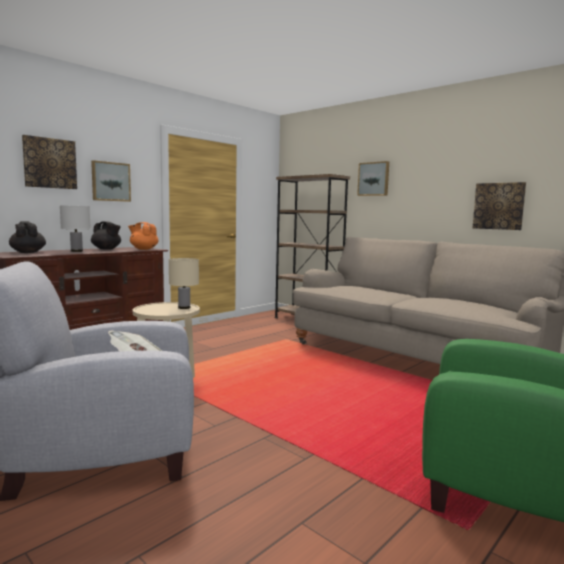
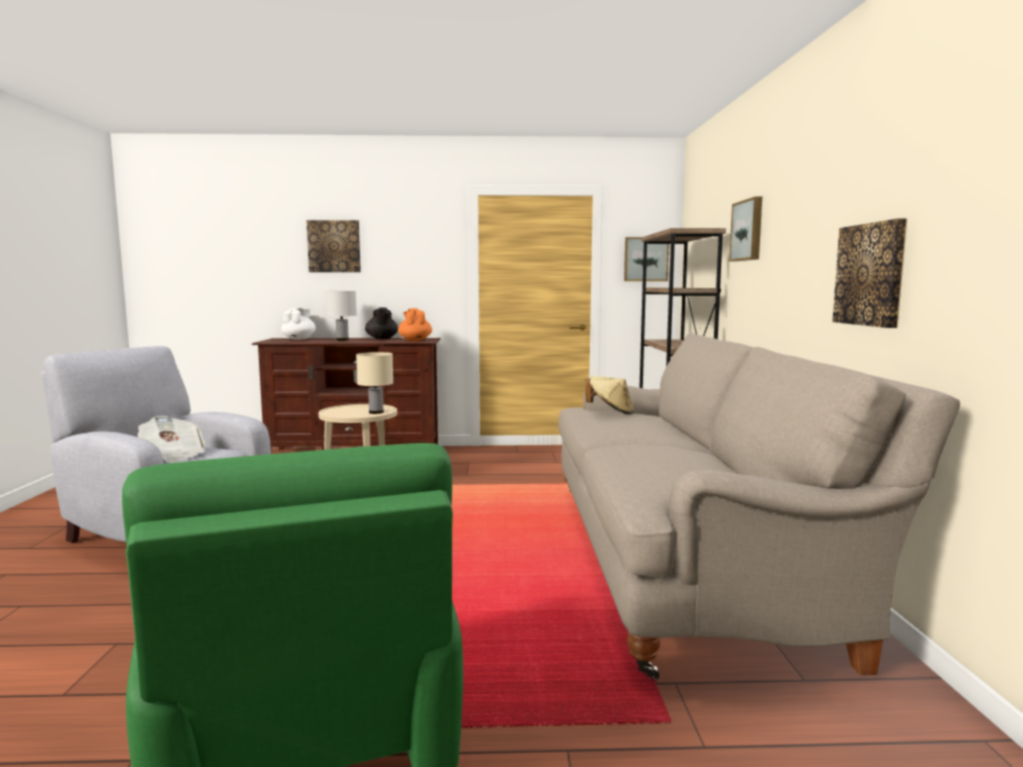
camera: 45 degrees right, 0 degrees up
black teapot [9,221,46,253] -> white teapot [281,308,316,340]
picture [91,160,131,202] -> picture moved to [624,237,669,281]
none -> beige hat [585,376,634,414]

